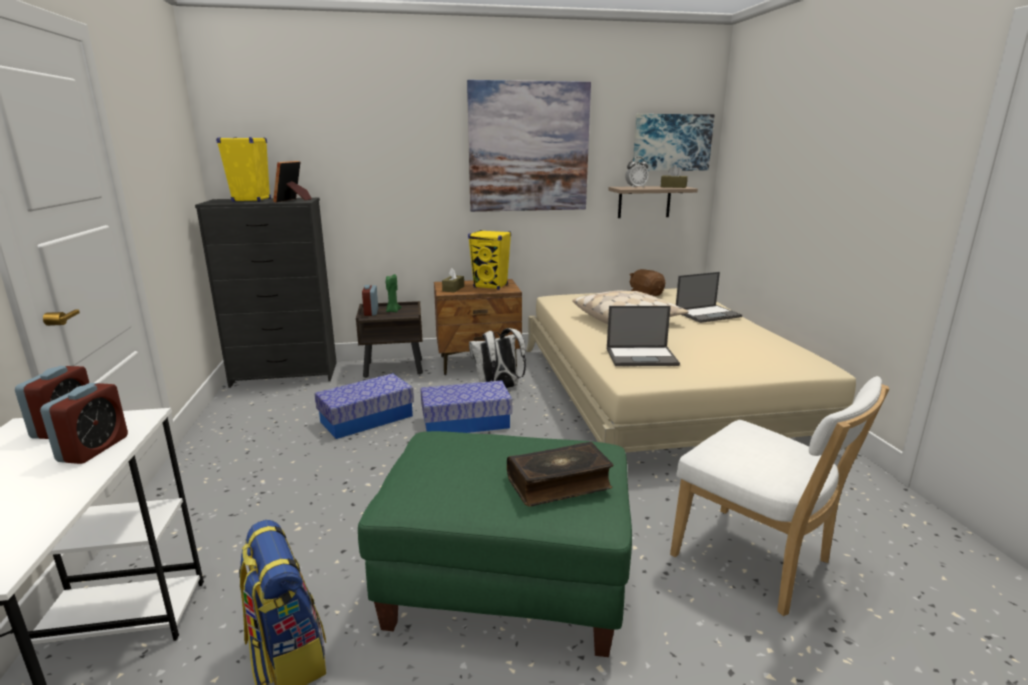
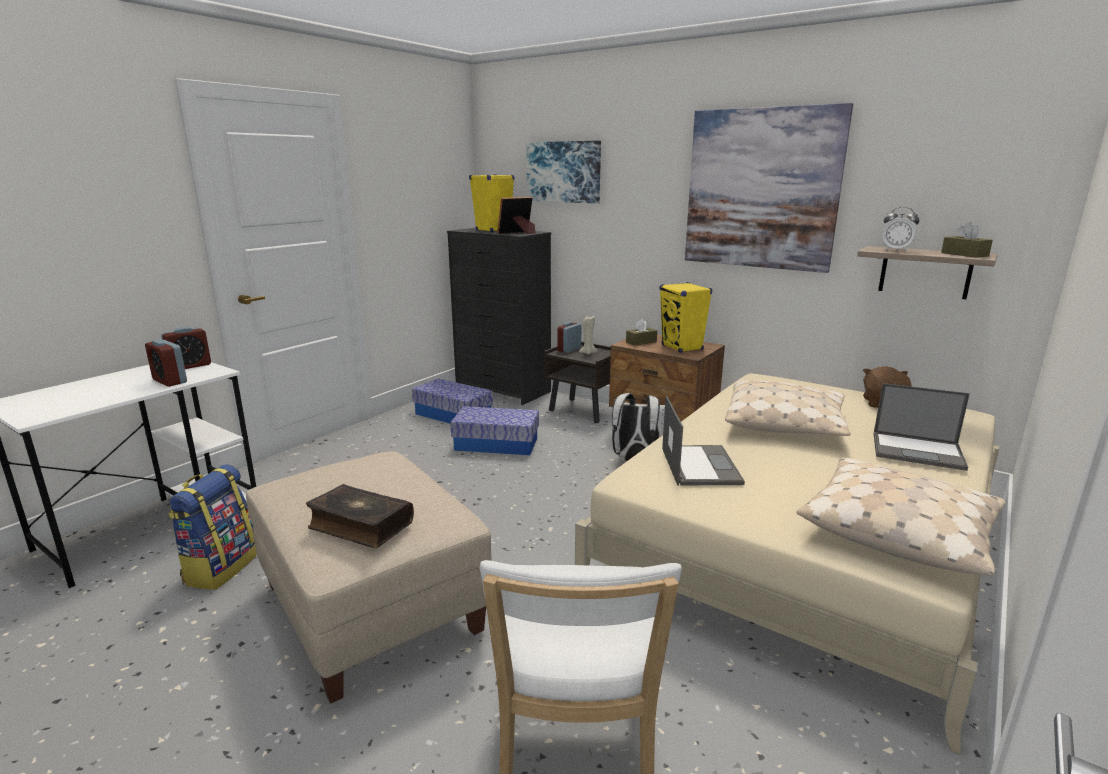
camera: 45 degrees right, 0 degrees up
alarm clock [40,383,128,464] -> alarm clock turned 75 degrees clockwise [145,339,187,387]
green ottoman [358,431,632,657] -> beige ottoman [246,451,492,704]
green candle [386,274,401,312] -> beige candle [579,316,598,355]
storage box [420,380,512,433] -> storage box moved to [412,378,493,424]
laptop [607,306,680,366] -> laptop turned 135 degrees counterclockwise [662,396,745,485]
picture [633,114,714,171] -> picture moved to [526,141,601,203]
none -> beige pillow [796,457,1006,576]

